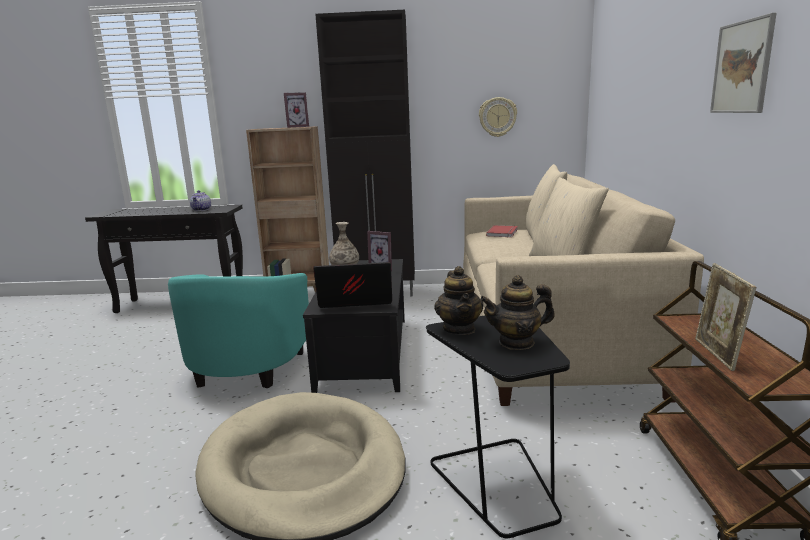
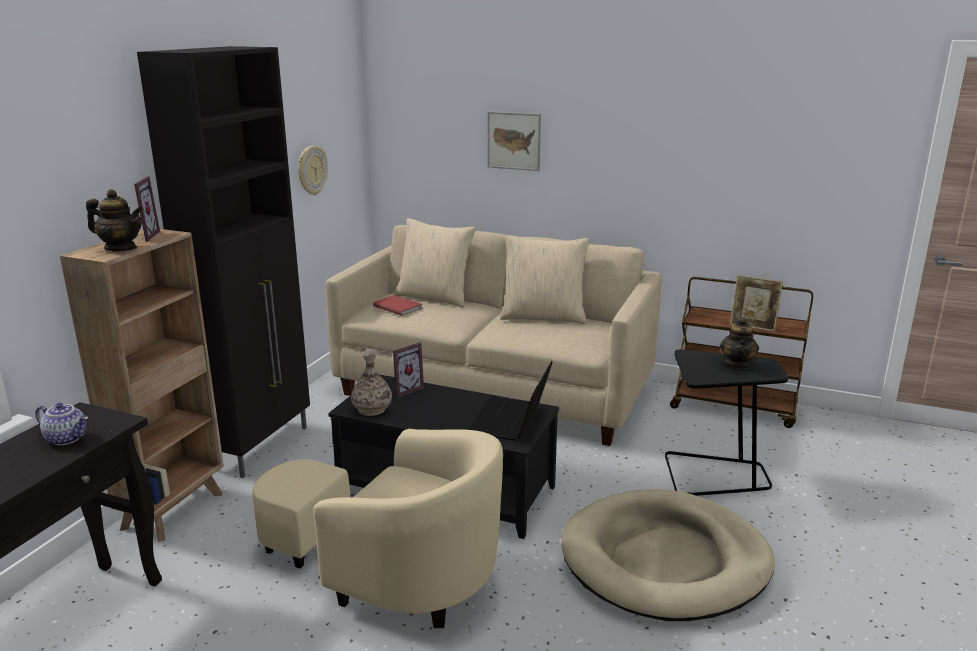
camera: 70 degrees left, 5 degrees up
turquoise armchair [168,273,309,388] -> beige armchair [252,429,503,628]
teapot [434,266,484,335] -> teapot moved to [86,189,143,251]
picture [710,13,777,113] -> picture moved to [488,112,541,171]

